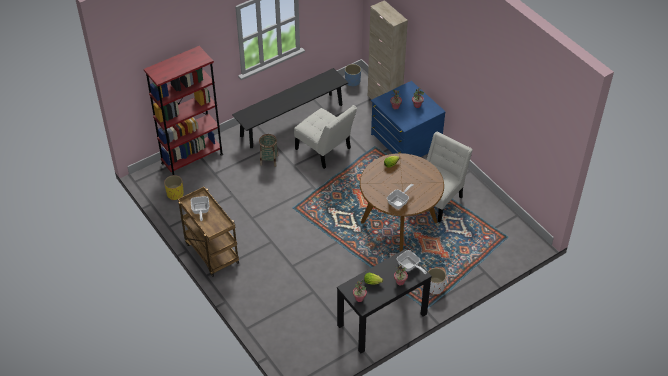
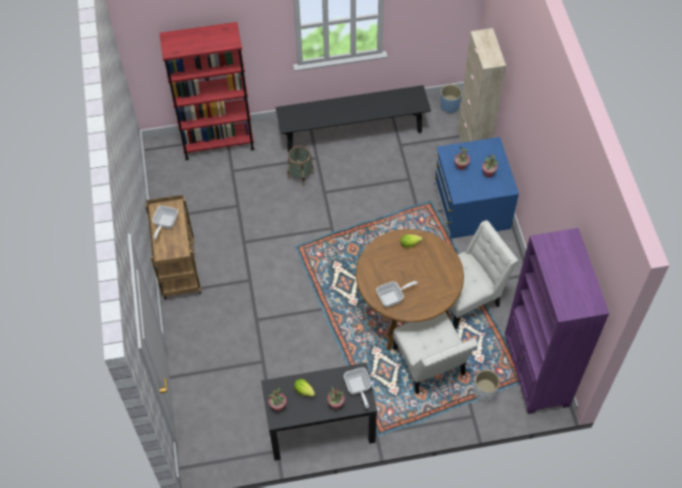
camera: 25 degrees right, 10 degrees up
yellow planter [164,175,184,200] -> none
white chair [294,105,357,169] -> white chair moved to [393,312,478,394]
white planter [428,268,447,295] -> white planter moved to [474,370,500,402]
none -> purple bookcase [505,228,609,414]

